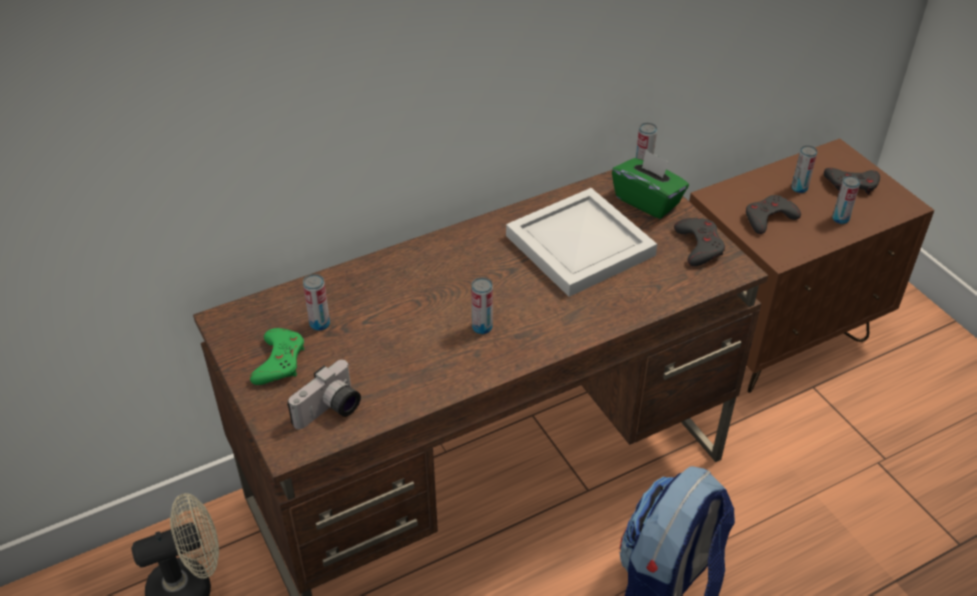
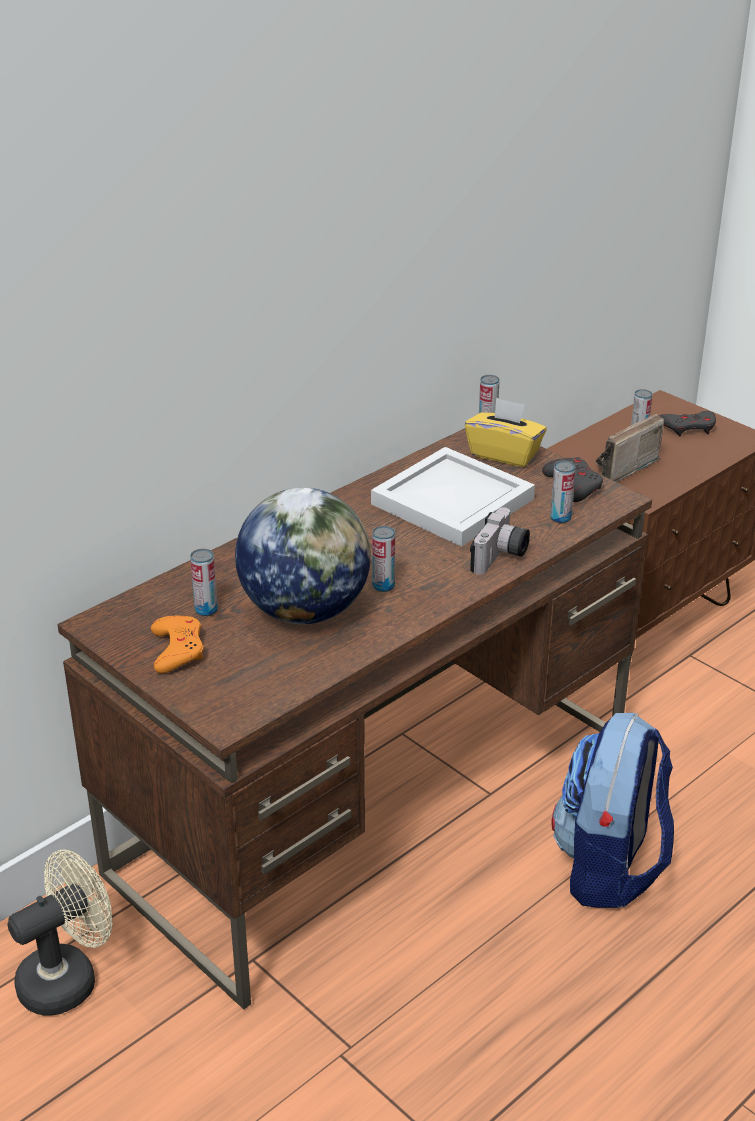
camera: 15 degrees left, 10 degrees down
green game controller [250,328,304,385] -> orange game controller [151,616,204,673]
camera [287,360,361,429] -> camera moved to [470,507,530,575]
green tissue box [612,150,689,219] -> yellow tissue box [465,398,547,467]
grey game controller [746,195,801,234] -> radio [596,414,664,482]
can [832,175,860,224] -> can moved to [550,461,575,523]
none -> globe [235,488,371,624]

